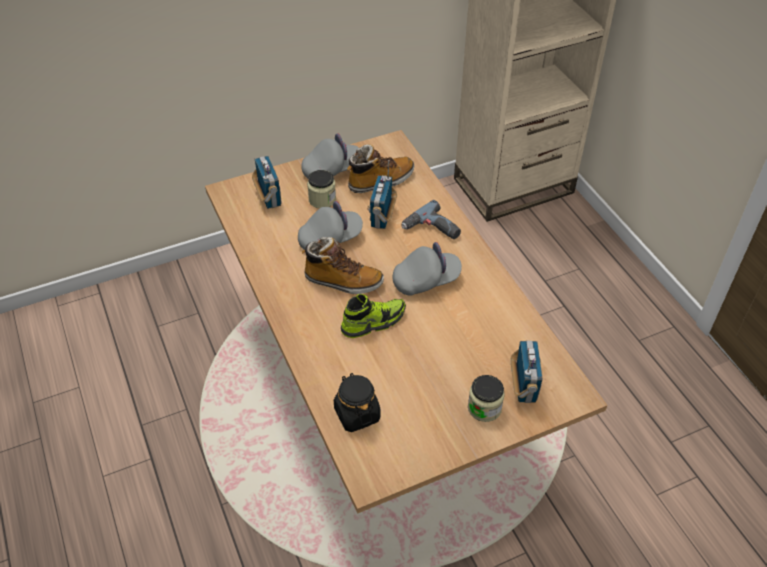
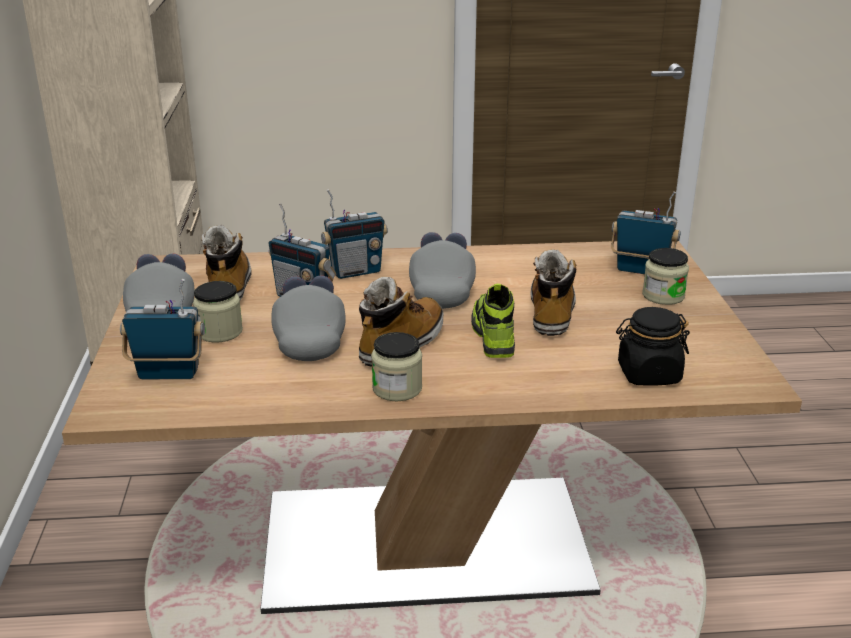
camera: 70 degrees left, 20 degrees down
power drill [401,200,461,239] -> radio [321,189,388,279]
none -> jar [371,332,422,401]
none -> boot [531,249,577,336]

